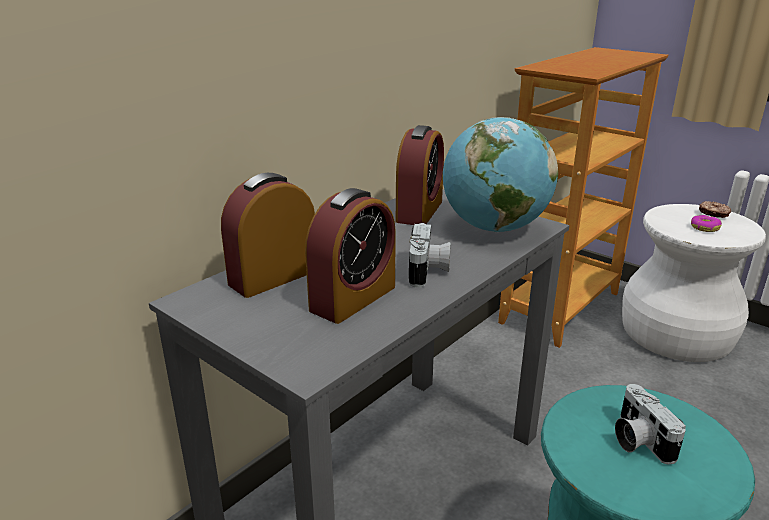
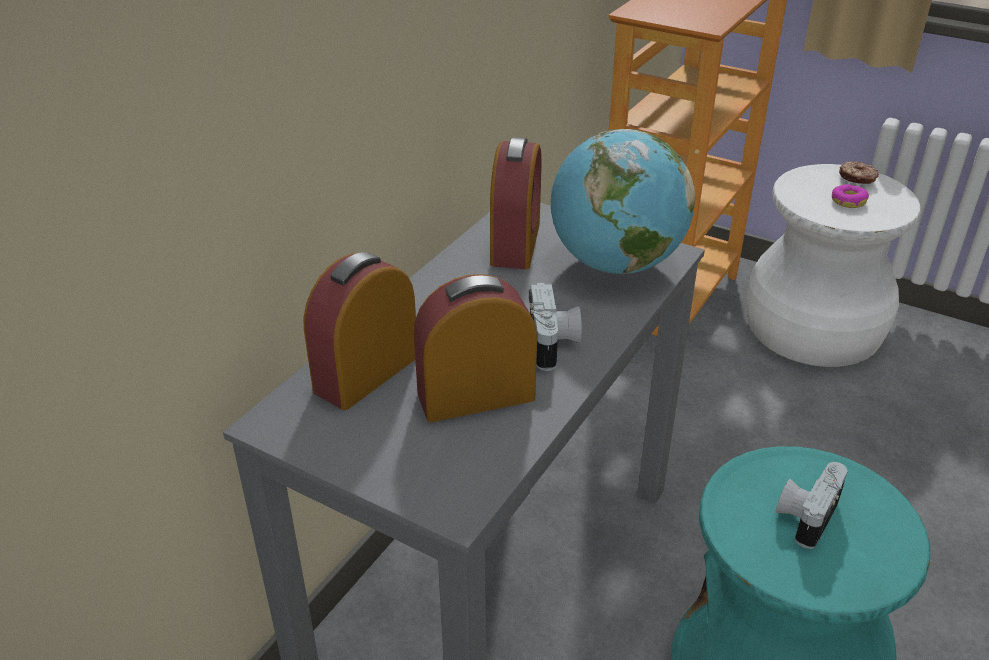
camera: 10 degrees left, 10 degrees up
alarm clock [305,188,396,324] -> alarm clock turned 135 degrees counterclockwise [414,274,537,422]
camera [615,384,686,465] -> camera turned 60 degrees clockwise [776,462,848,549]

